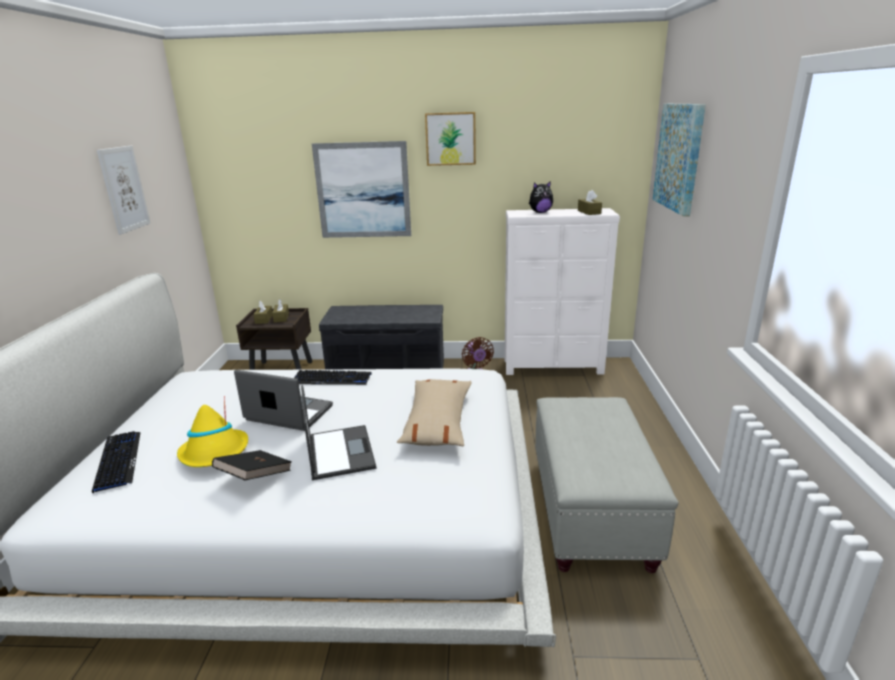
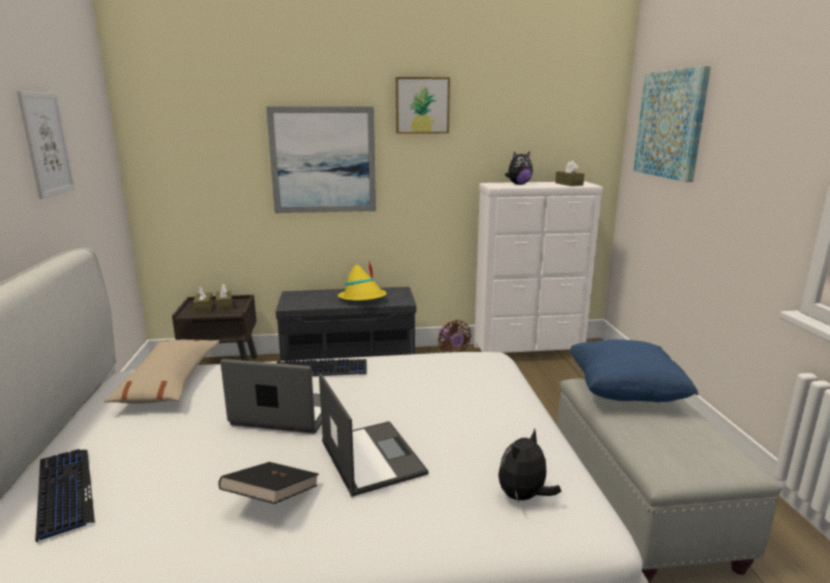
camera: 10 degrees left, 5 degrees down
yellow hat [177,396,248,467] -> yellow hat moved to [338,259,387,301]
beige pillow [397,380,472,446] -> beige pillow moved to [104,340,219,404]
none -> plush toy [498,429,561,503]
none -> blue pillow [570,339,698,402]

